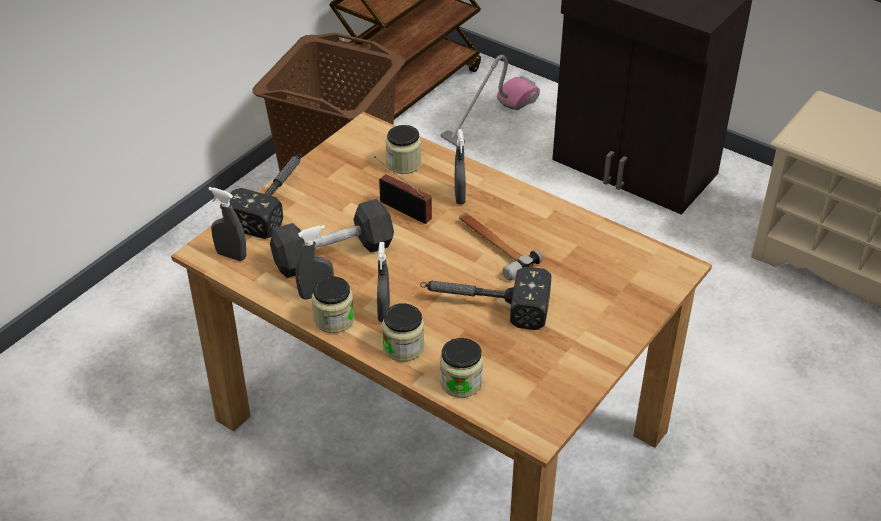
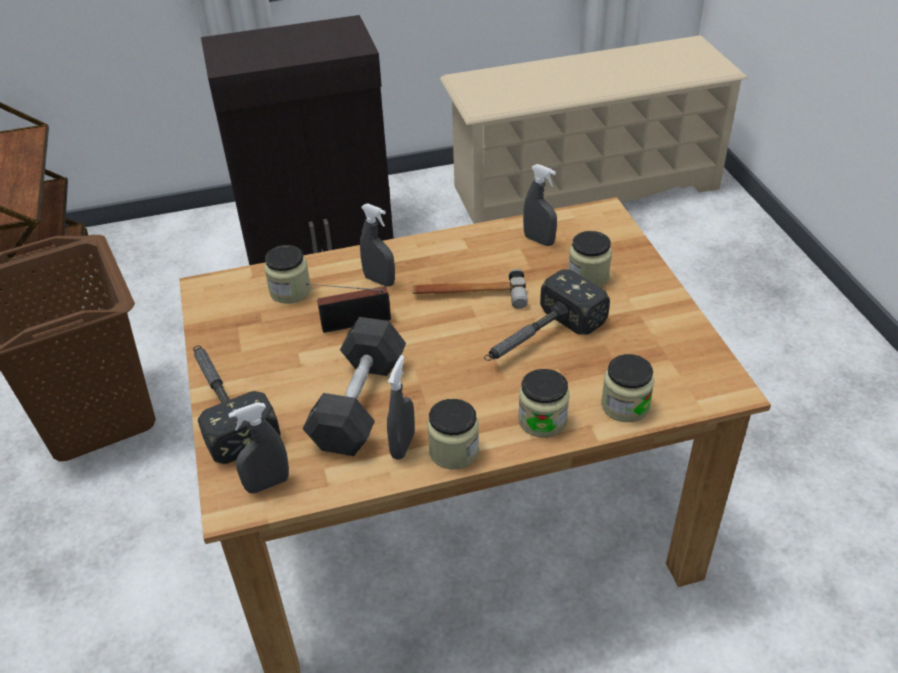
camera: 50 degrees left, 0 degrees up
grey spray bottle [377,242,390,322] -> grey spray bottle moved to [523,164,557,246]
vacuum cleaner [441,55,540,147] -> none
none -> jar [568,231,612,287]

